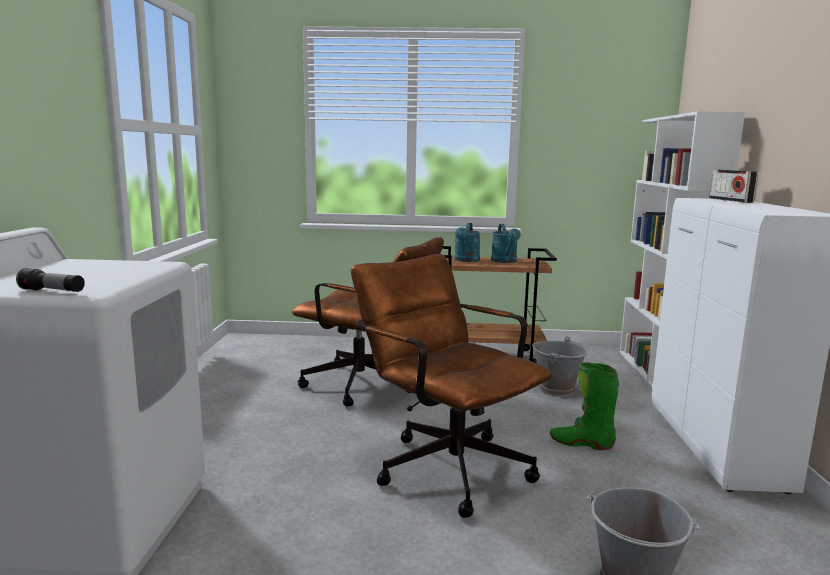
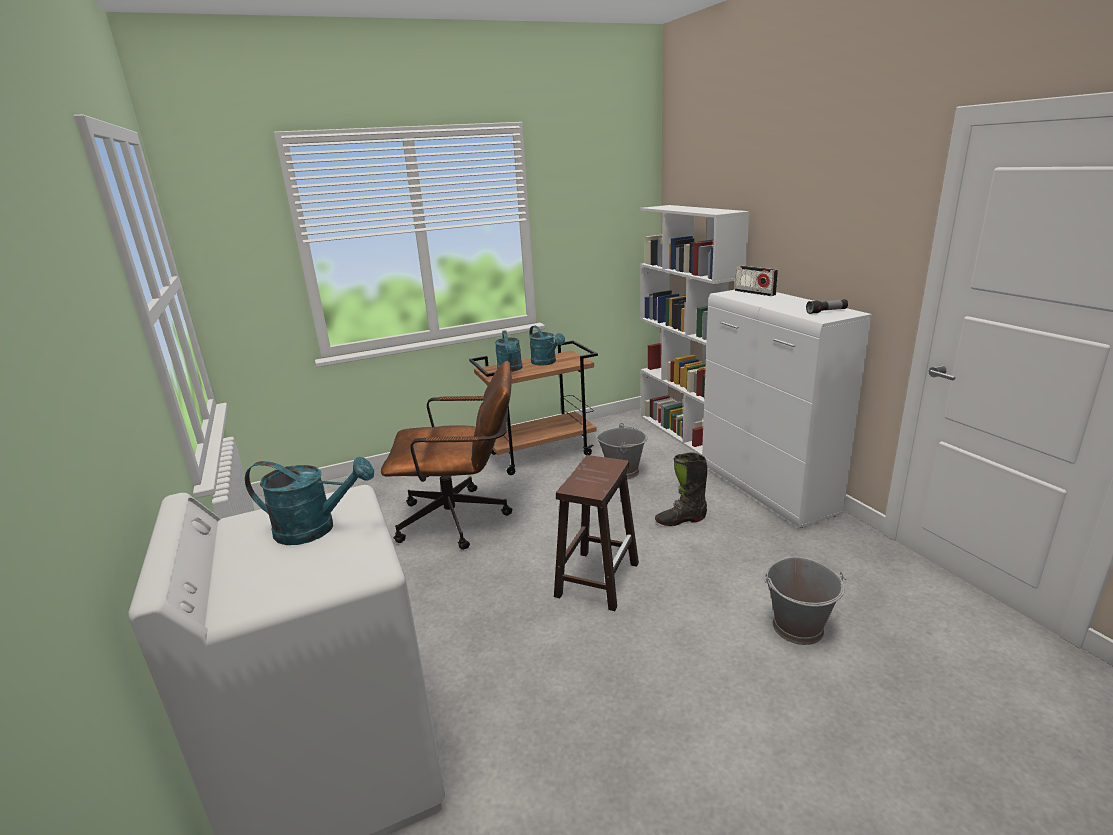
camera: 25 degrees left, 10 degrees up
flashlight [16,268,85,292] -> flashlight moved to [806,299,848,314]
brown office chair [351,254,553,518] -> brown stool [554,455,639,611]
green boot [550,362,619,450] -> black boot [655,452,707,526]
none -> turquoise watering can [245,457,374,545]

